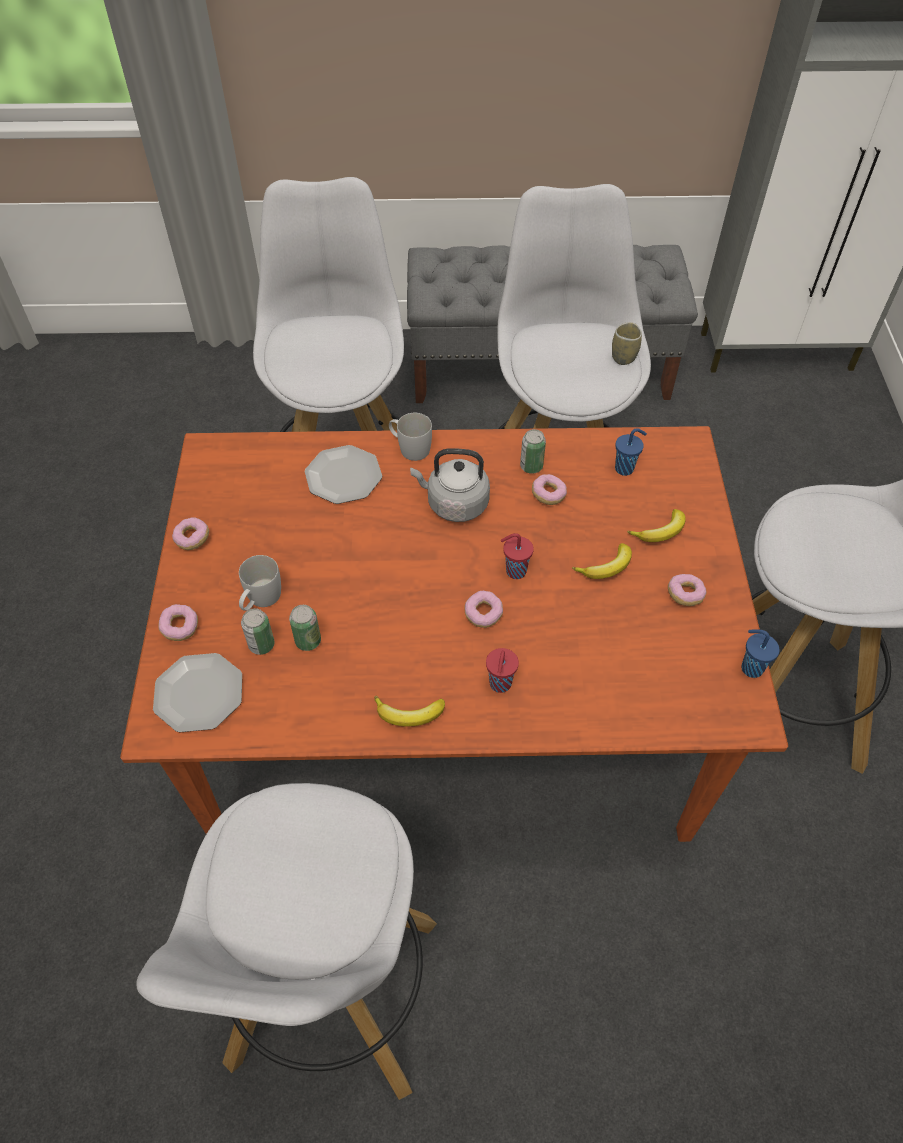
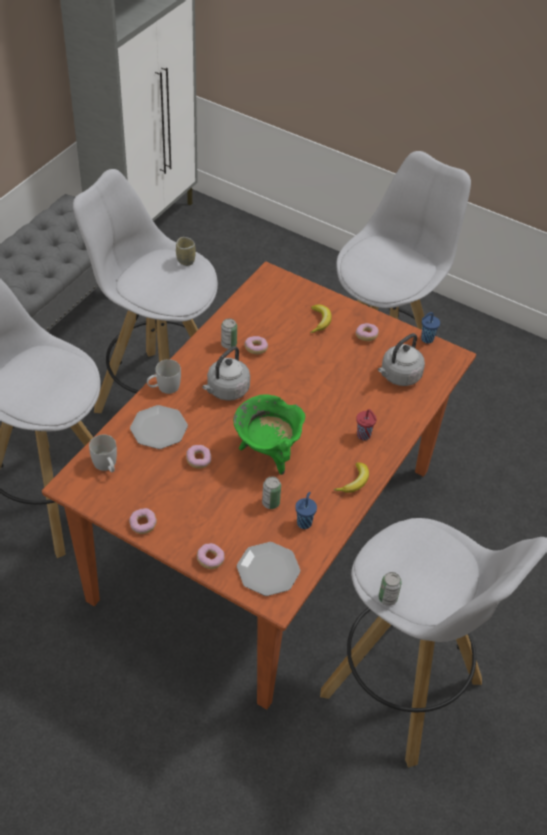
camera: 60 degrees left, 5 degrees down
white mug [239,555,281,611] -> white mug moved to [89,435,117,472]
can [241,608,275,655] -> can moved to [379,572,402,606]
donut [464,591,503,628] -> donut moved to [186,445,211,468]
red cup [501,533,534,579] -> none
banana [572,543,632,579] -> none
blue cup [615,428,647,476] -> blue cup moved to [295,492,317,529]
none -> green cooking pot [233,394,305,475]
none -> grey kettle [378,333,425,386]

